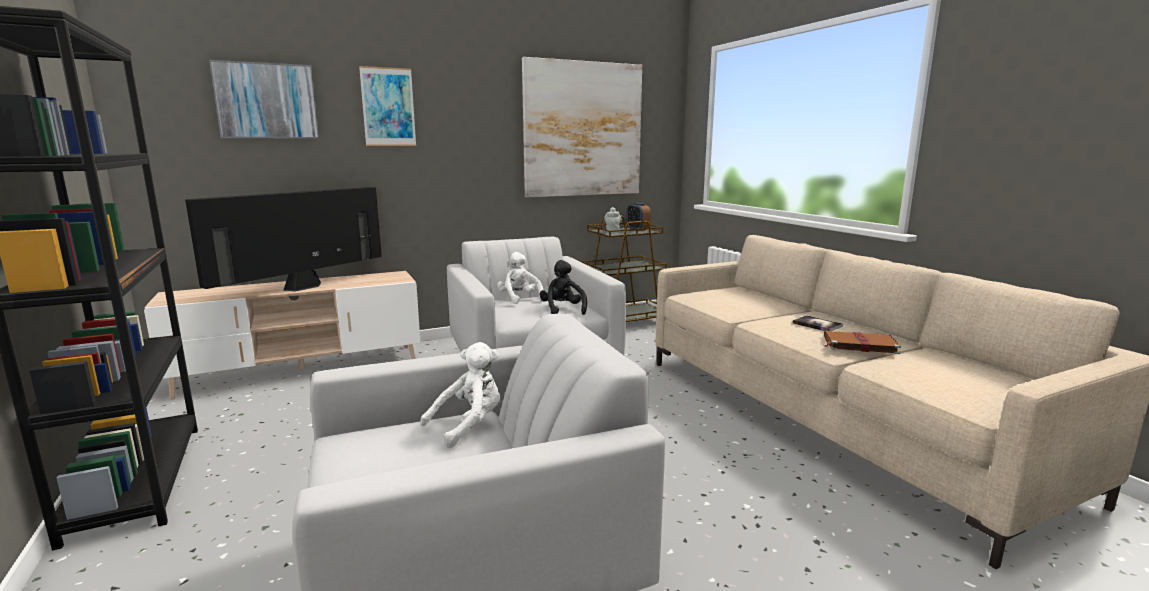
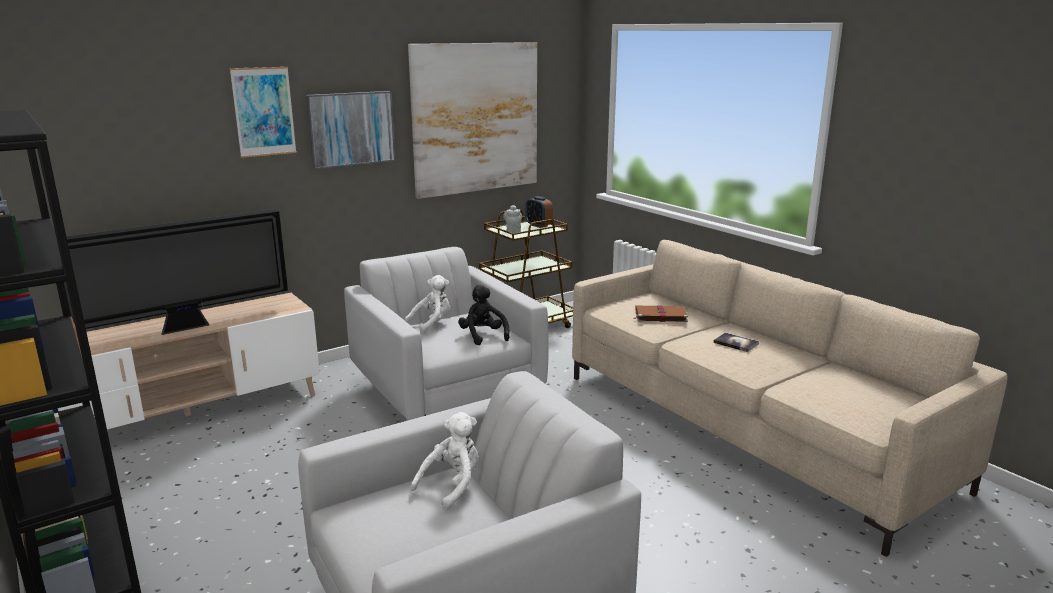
camera: 10 degrees left, 5 degrees up
television [185,187,382,292] -> television turned 150 degrees counterclockwise [64,209,288,335]
picture [209,60,319,139] -> picture moved to [306,91,396,169]
white plush toy [497,252,543,304] -> white plush toy turned 90 degrees clockwise [405,275,450,334]
brown book [824,331,901,354] -> brown book moved to [634,305,688,322]

